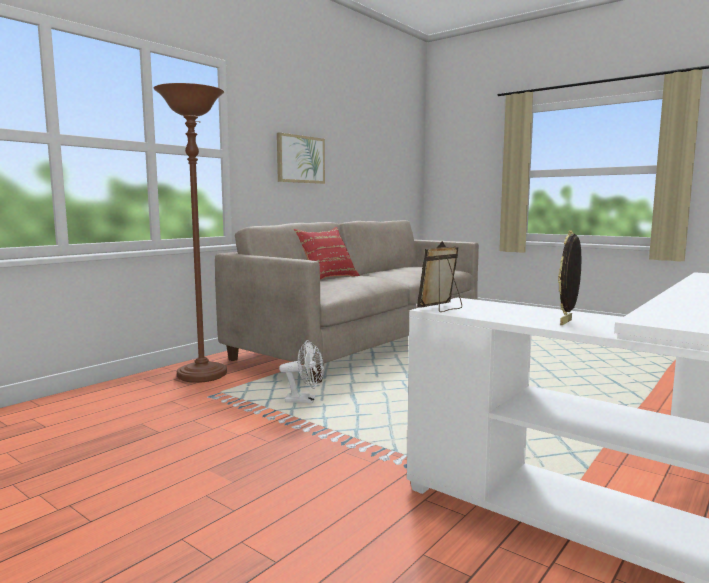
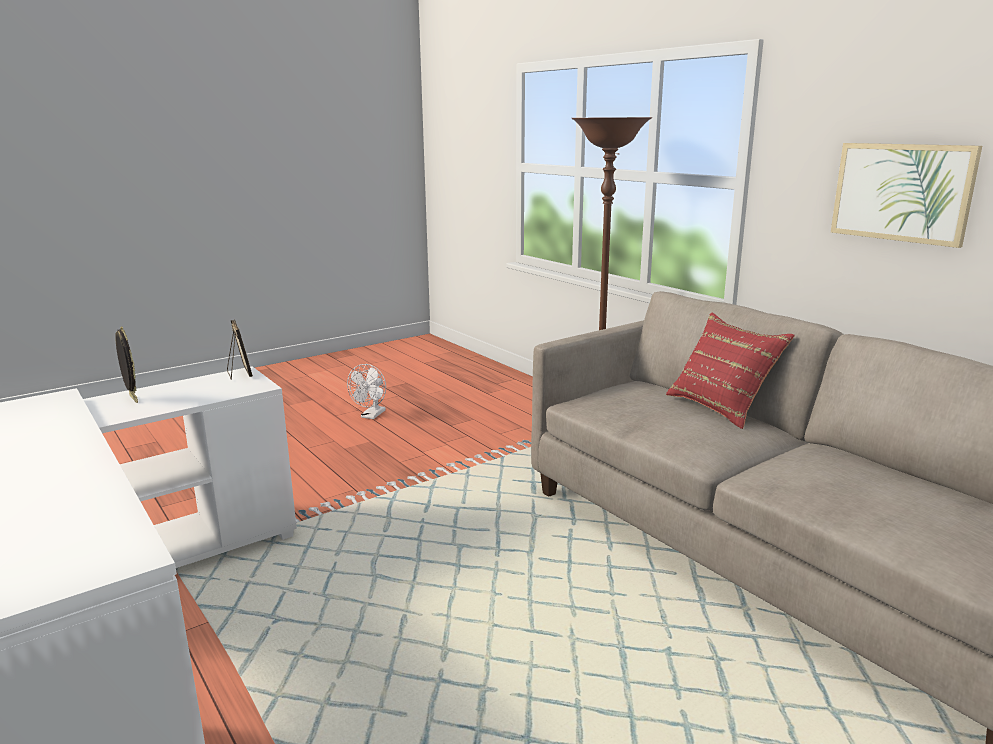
camera: 105 degrees right, 10 degrees up
white fan [279,340,324,403] -> white fan moved to [347,364,386,419]

